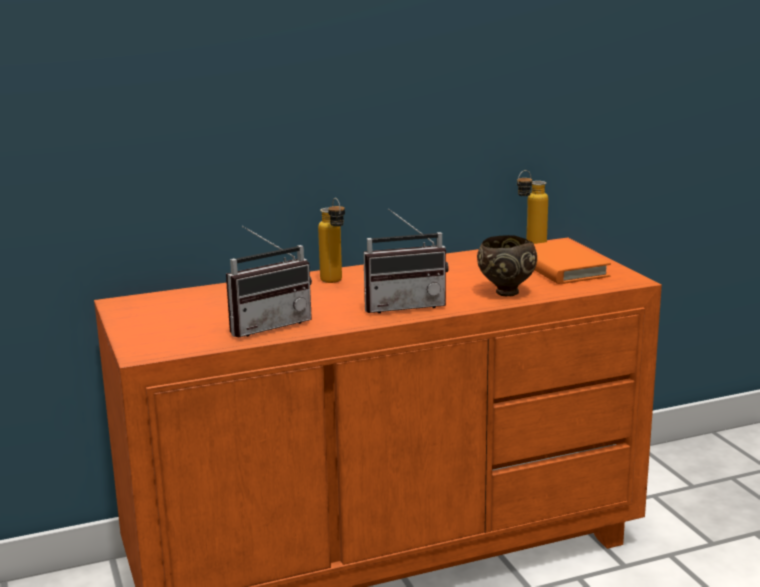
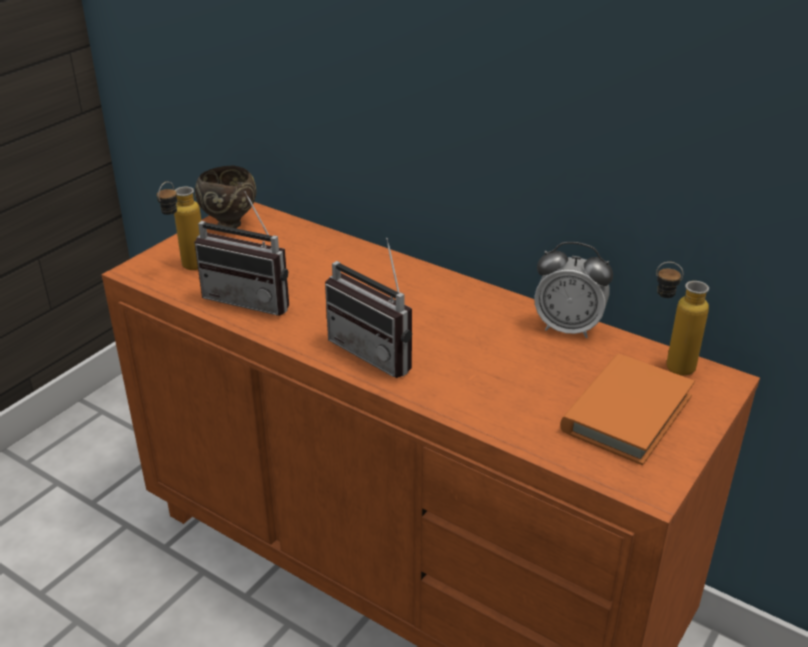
camera: 55 degrees right, 15 degrees up
bottle [318,198,345,283] -> bottle moved to [157,181,201,270]
brown bowl [477,235,537,296] -> brown bowl moved to [195,166,256,228]
none -> alarm clock [534,242,613,338]

